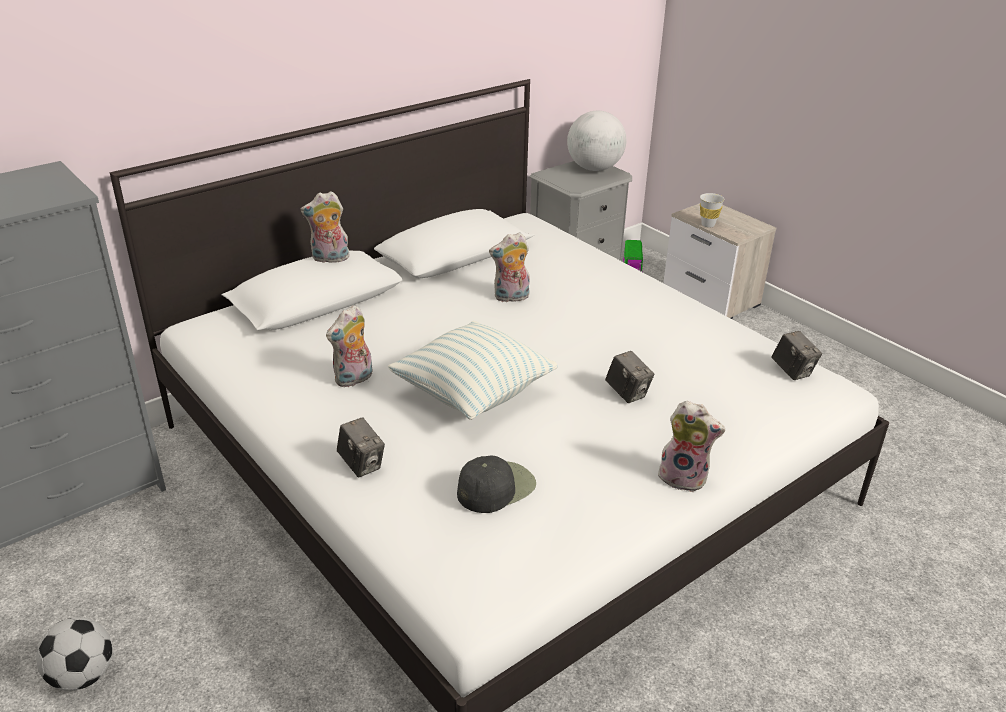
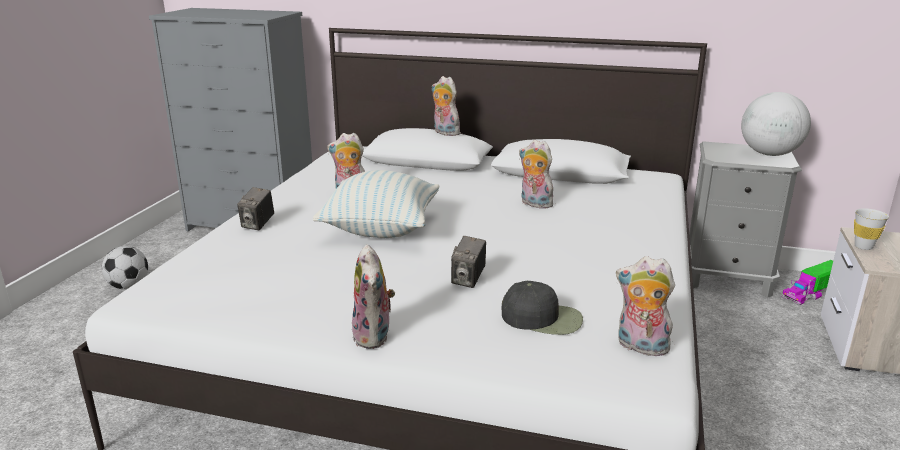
camera: 55 degrees right, 10 degrees down
black cap [457,456,536,513] -> black cap moved to [502,281,583,335]
camera [772,331,822,380] -> plush toy [616,256,675,356]

